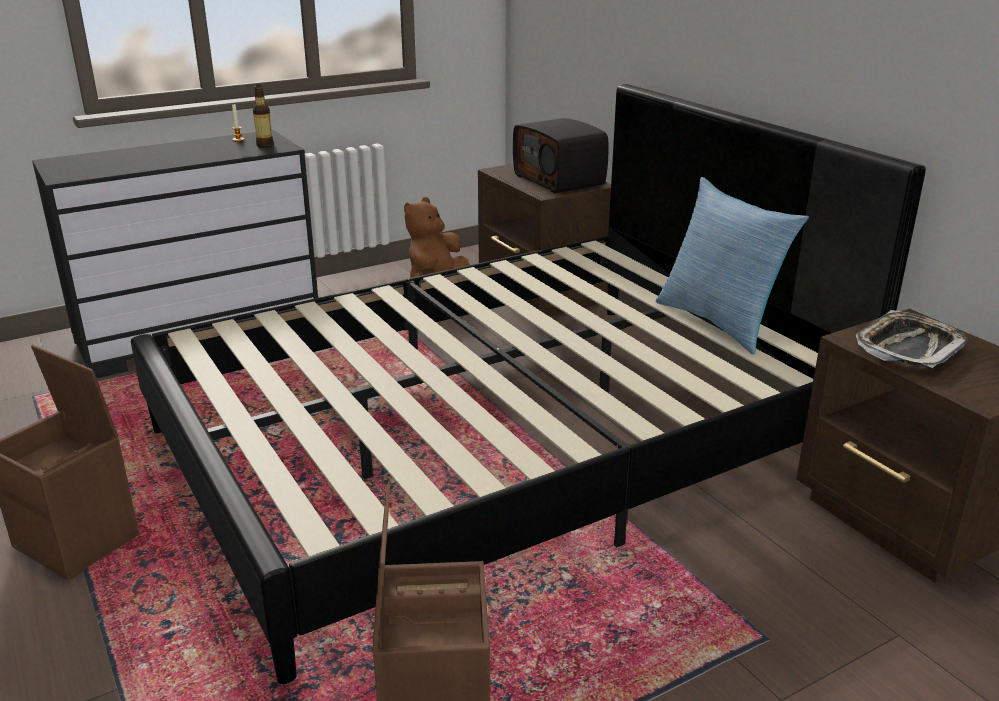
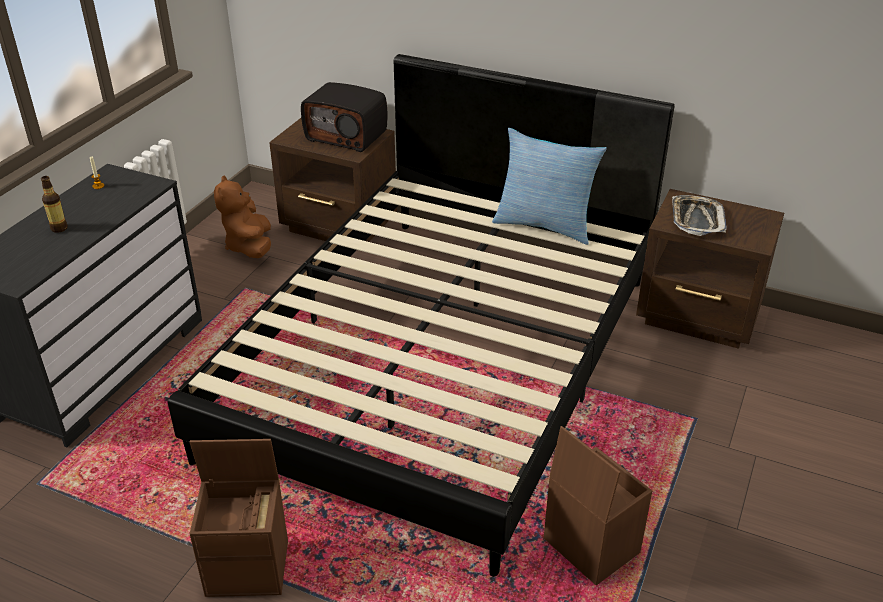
camera: 35 degrees left, 10 degrees up
bottle [253,85,274,148] -> bottle moved to [41,176,68,233]

